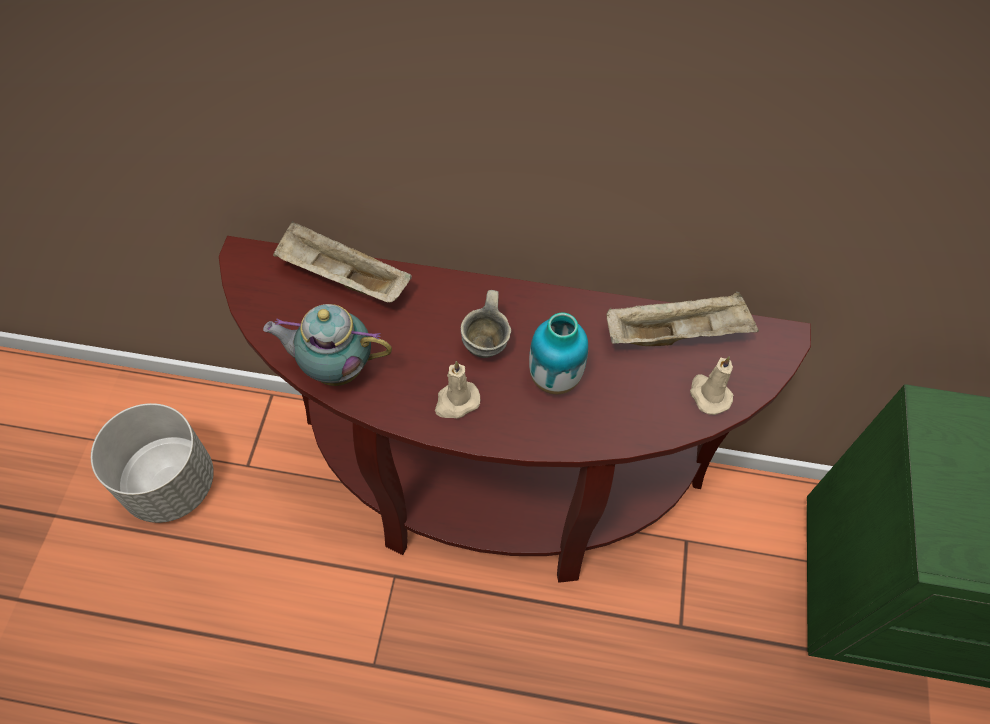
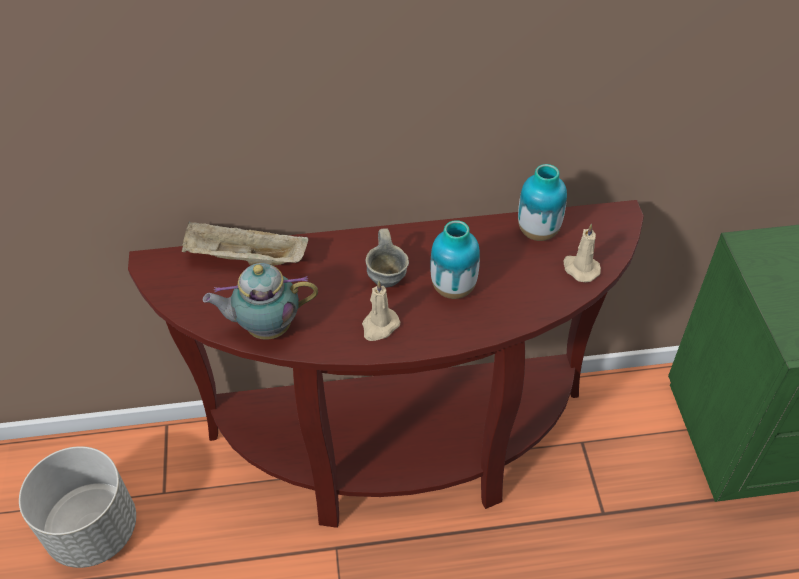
camera: 15 degrees left, 10 degrees down
beige tray [607,291,759,346] -> vase [518,164,567,241]

